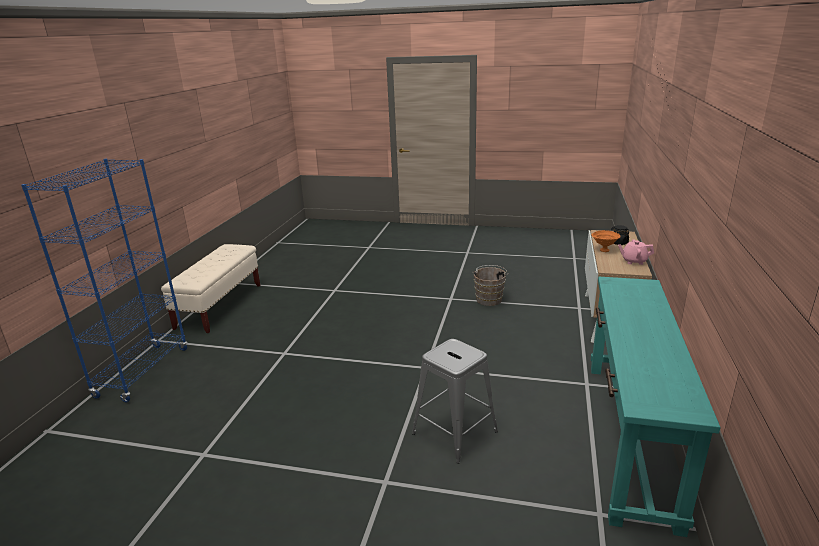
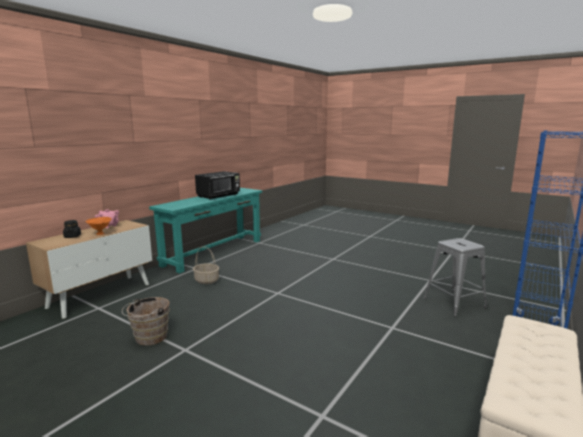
camera: 160 degrees left, 10 degrees down
grey stool [412,339,498,464] -> grey stool moved to [423,238,487,317]
none -> basket [193,246,219,284]
none -> black microwave [195,171,240,200]

